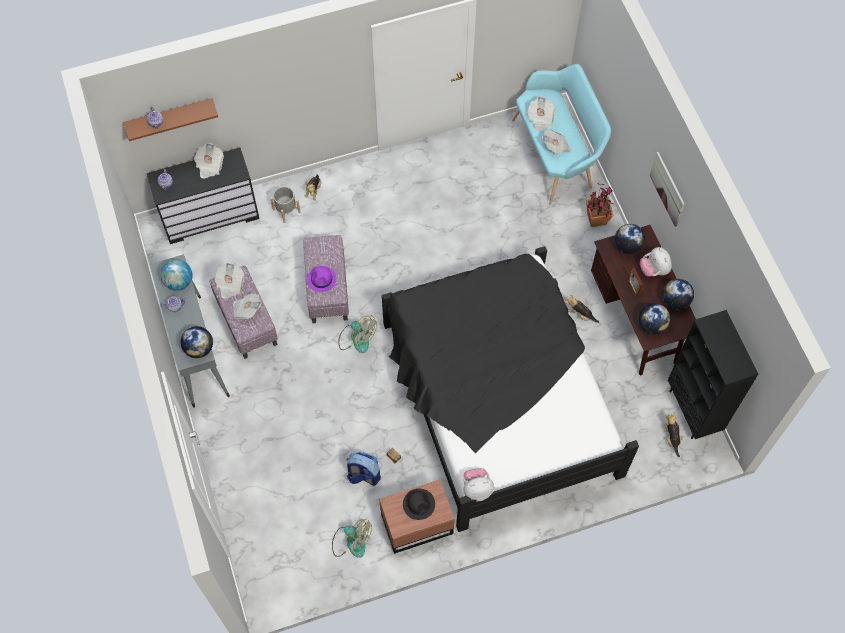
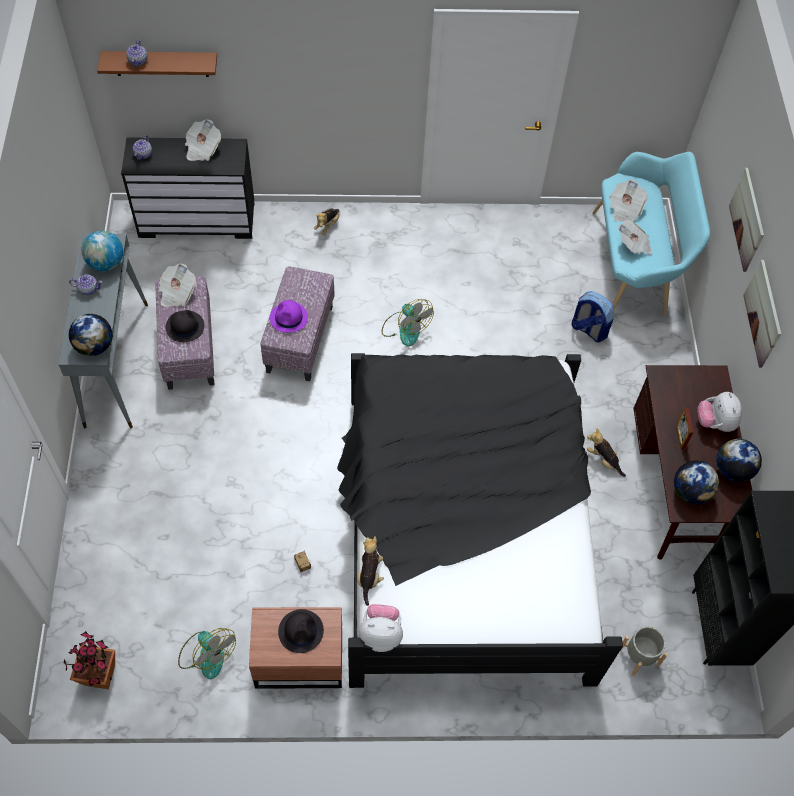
camera: 15 degrees right, 5 degrees down
newspaper [233,293,261,319] -> black hat [166,310,204,342]
grey planter [270,186,300,223] -> grey planter moved to [621,626,668,676]
fan [338,316,377,353] -> fan moved to [382,299,434,346]
backpack [346,452,381,486] -> backpack moved to [571,291,614,342]
potted plant [586,184,614,227] -> potted plant moved to [64,631,115,689]
globe [615,224,645,254] -> none
plush toy [664,413,684,457] -> plush toy moved to [357,537,384,606]
none -> picture [729,168,764,272]

